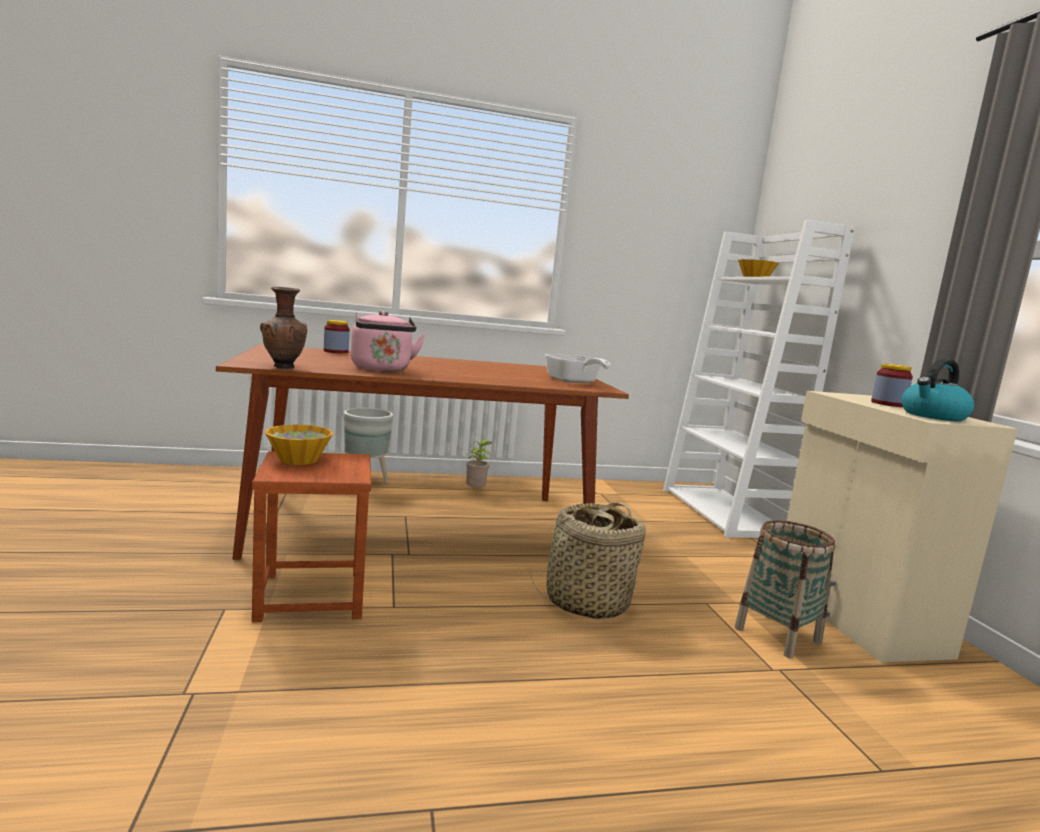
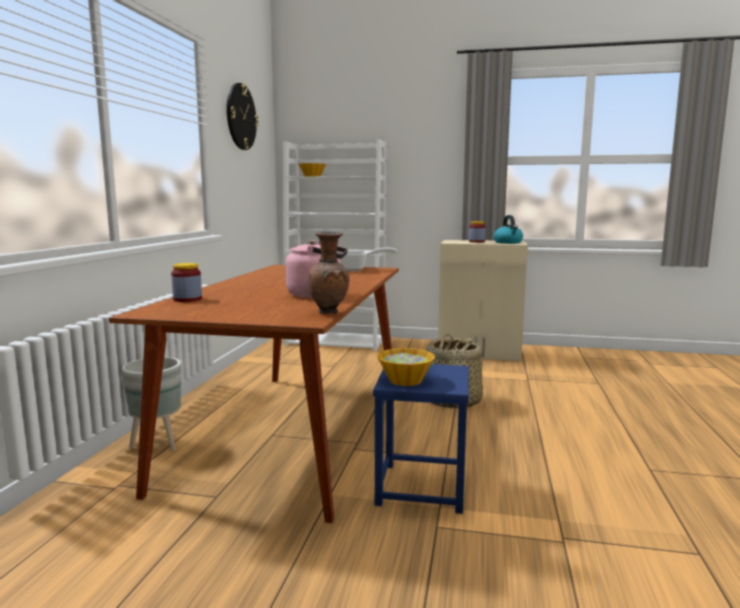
camera: 65 degrees left, 0 degrees up
brown stool [252,451,372,622] -> blue stool [373,364,469,514]
potted plant [466,439,493,488] -> none
basket [734,520,835,658] -> none
none -> wall clock [227,83,258,150]

